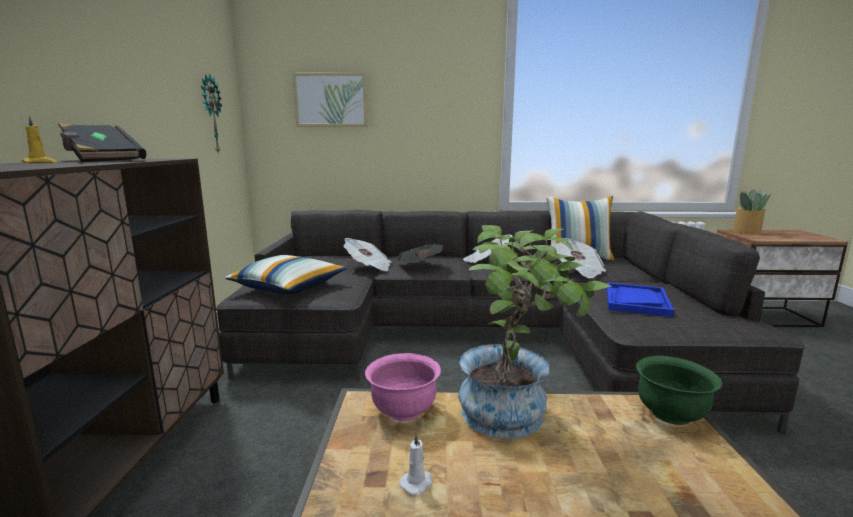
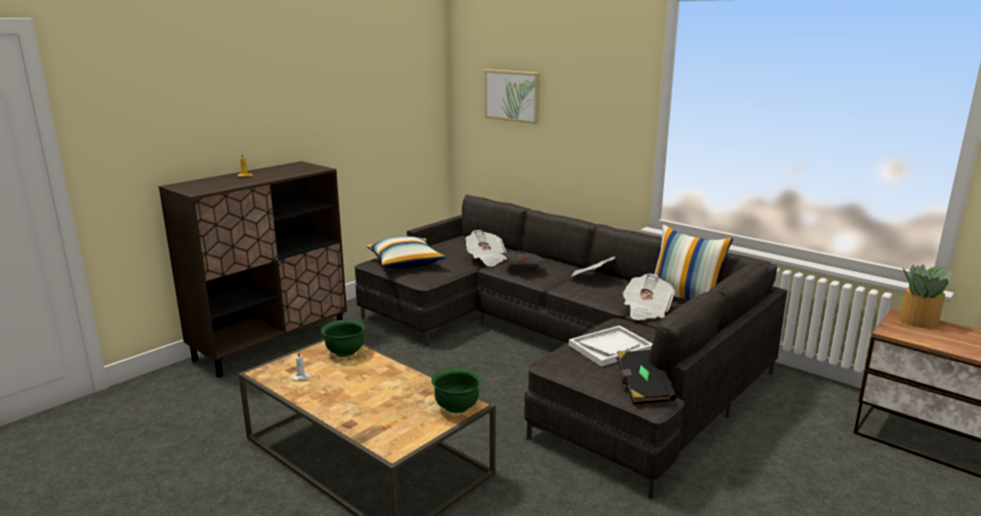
camera: 40 degrees right, 5 degrees up
black book [58,123,146,162] -> black book moved to [617,350,676,404]
wall clock [201,74,222,154] -> none
pink bowl [365,353,441,421] -> green bowl [321,319,366,357]
potted plant [458,225,612,439] -> none
blue tray [606,282,674,317] -> white tray [569,325,652,367]

